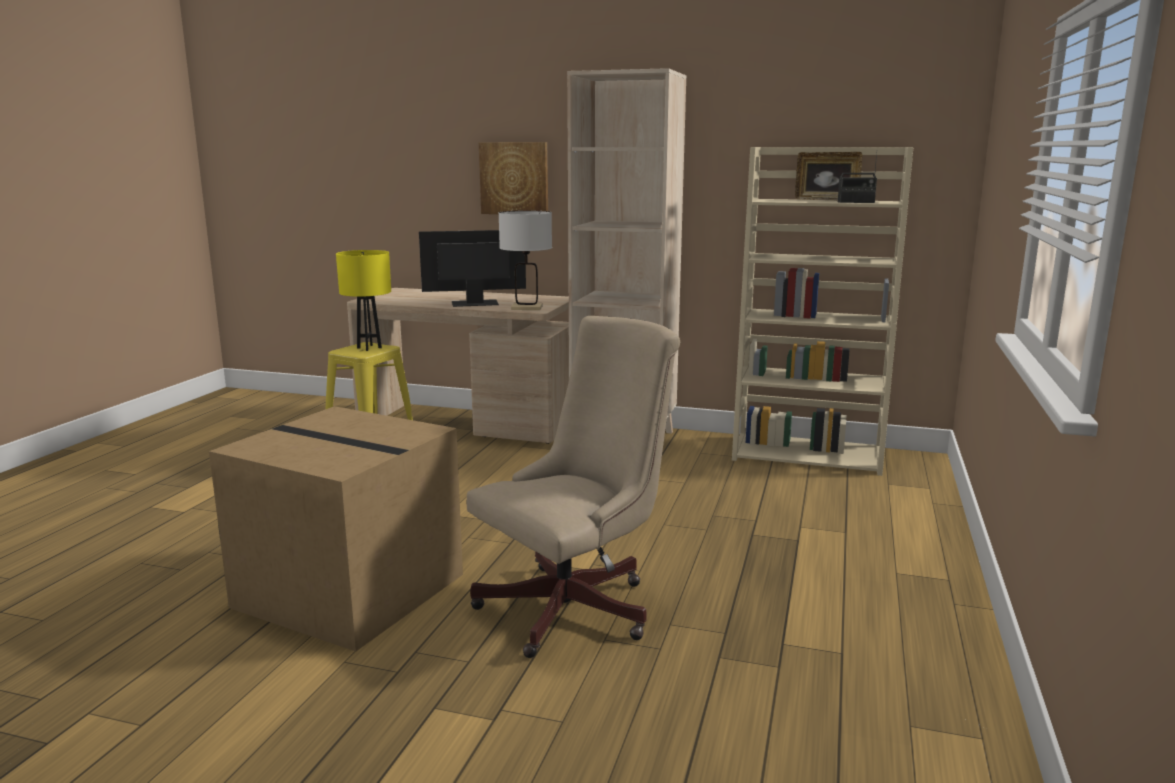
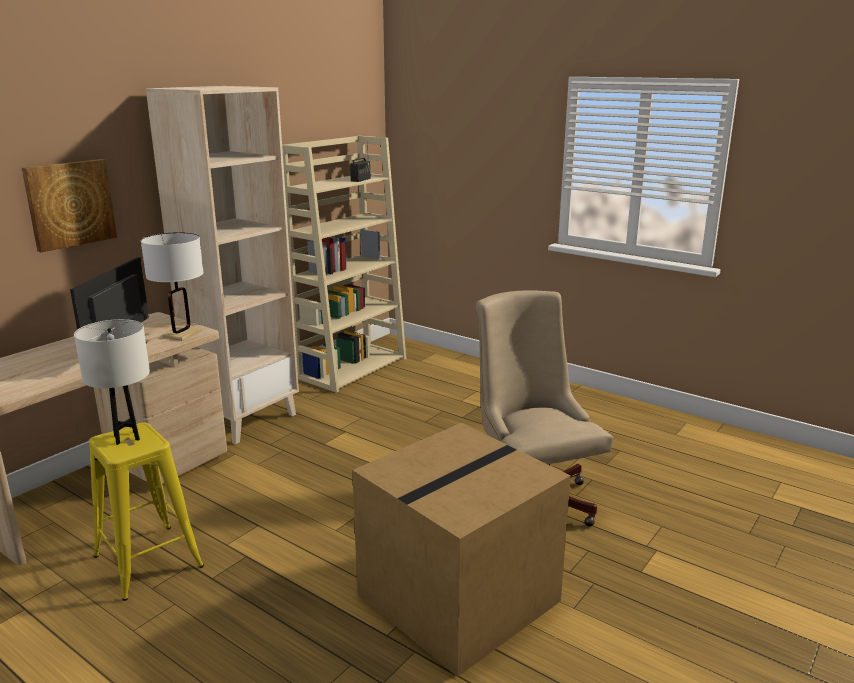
camera: 70 degrees left, 5 degrees up
yellow table lamp [336,250,391,351] -> white table lamp [74,319,150,445]
picture frame [795,152,862,201] -> none

